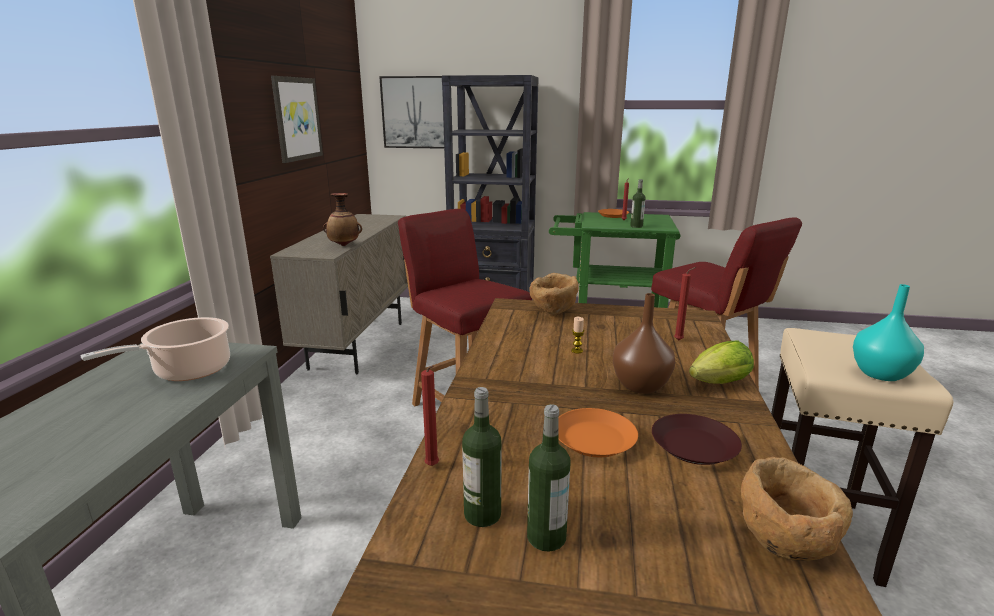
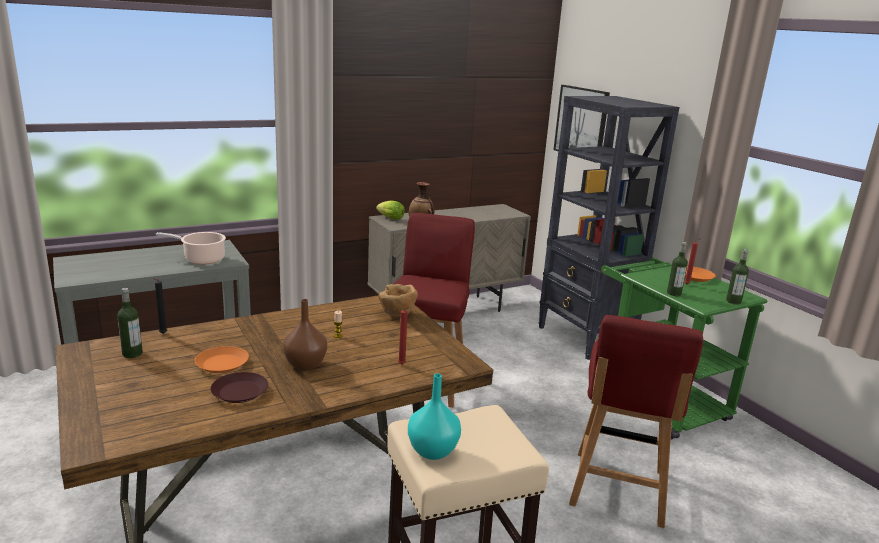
camera: 50 degrees right, 0 degrees up
picture [271,76,323,163] -> none
red candle [421,365,439,466] -> black candle [153,278,167,334]
bottle [527,404,570,551] -> bottle moved to [726,249,749,304]
lettuce [689,340,754,384] -> lettuce moved to [376,200,405,220]
brown bowl [741,457,853,561] -> none

